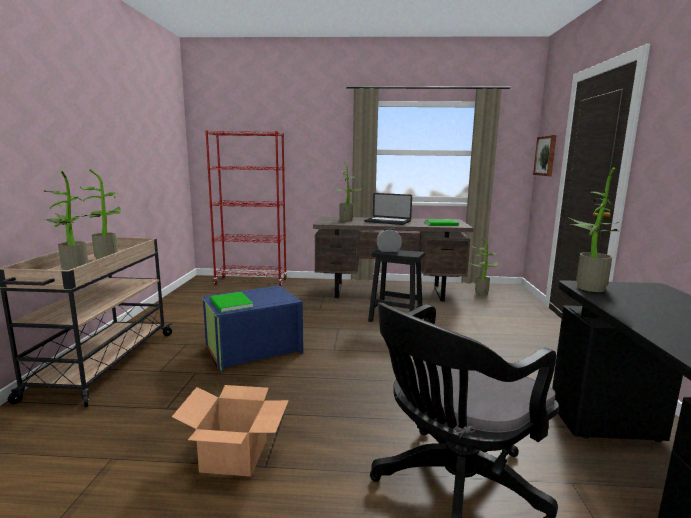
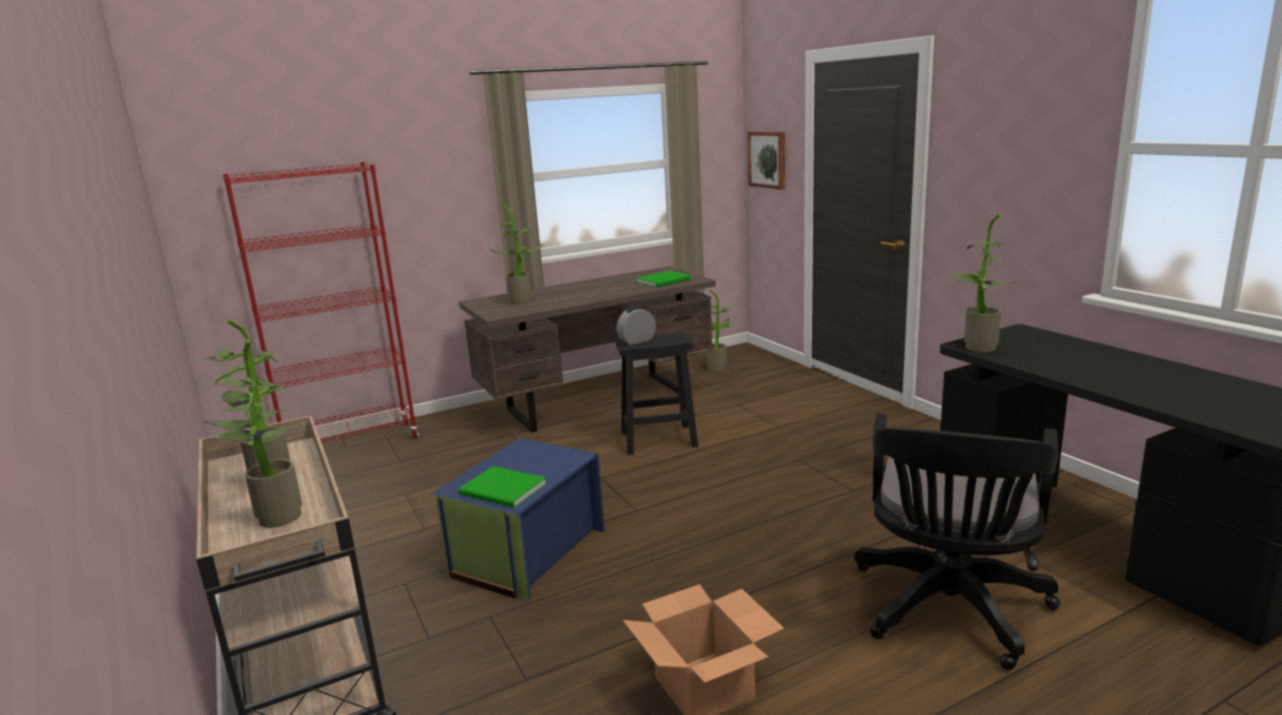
camera: 30 degrees left, 5 degrees up
laptop [364,193,412,225] -> none

